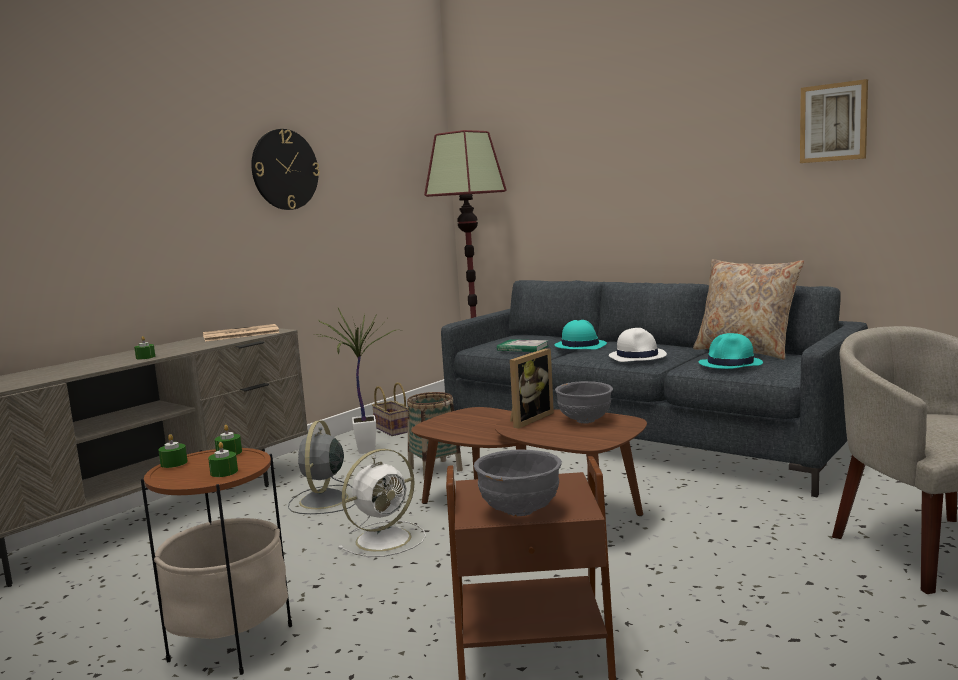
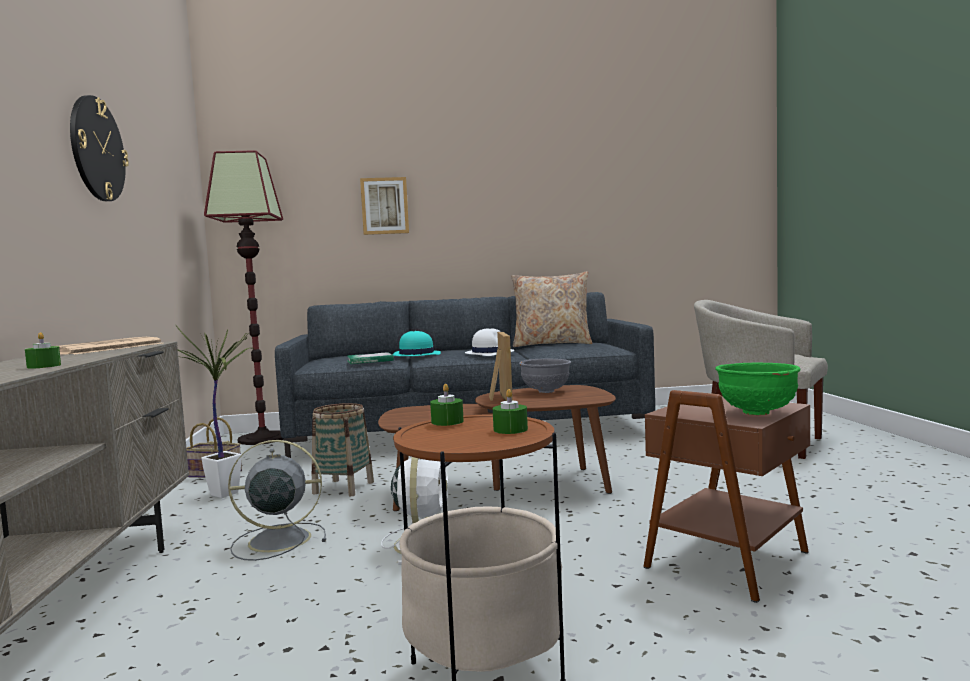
camera: 45 degrees left, 5 degrees down
green candle [158,434,188,468] -> none
grey fan [288,420,355,514] -> grey fan turned 120 degrees clockwise [228,440,326,561]
grey bowl [474,449,562,516] -> green bowl [715,363,800,415]
turquoise hat [699,333,763,369] -> none
picture [800,79,868,163] -> picture moved to [360,177,409,235]

